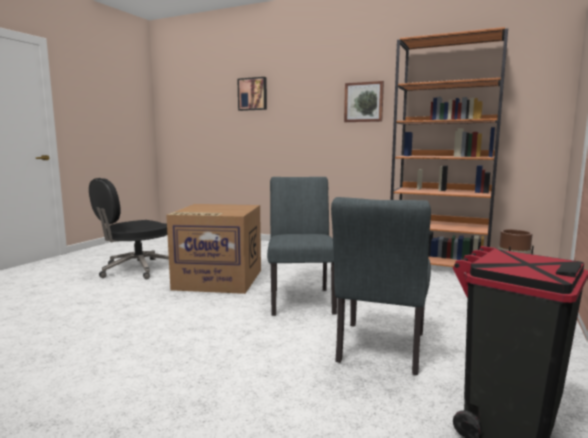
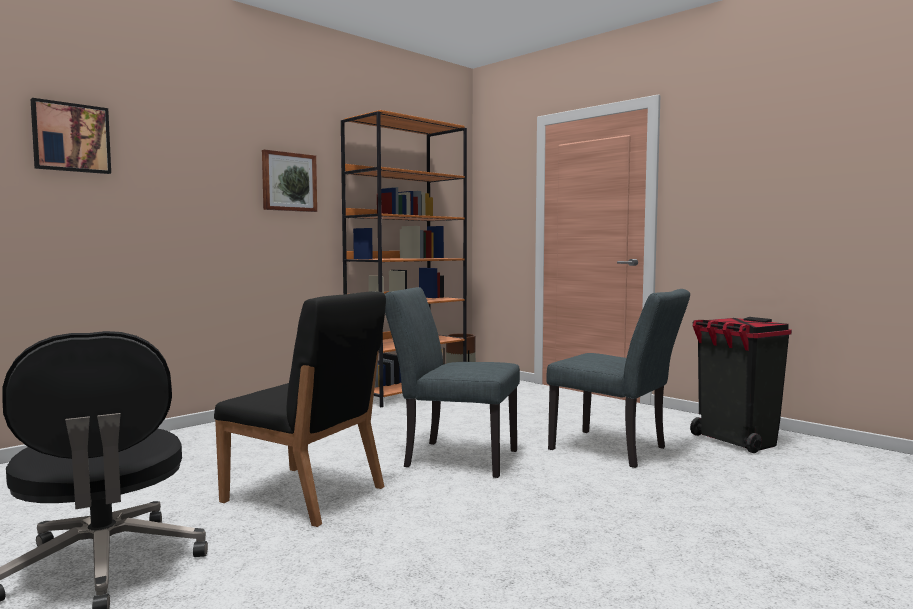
camera: 70 degrees left, 5 degrees down
cardboard box [166,204,261,294] -> black chair [214,291,386,527]

